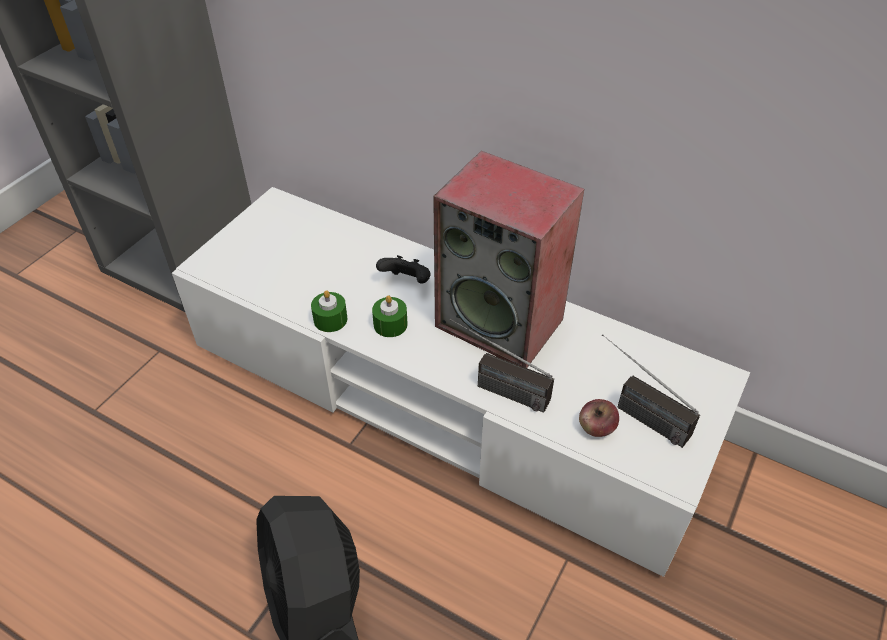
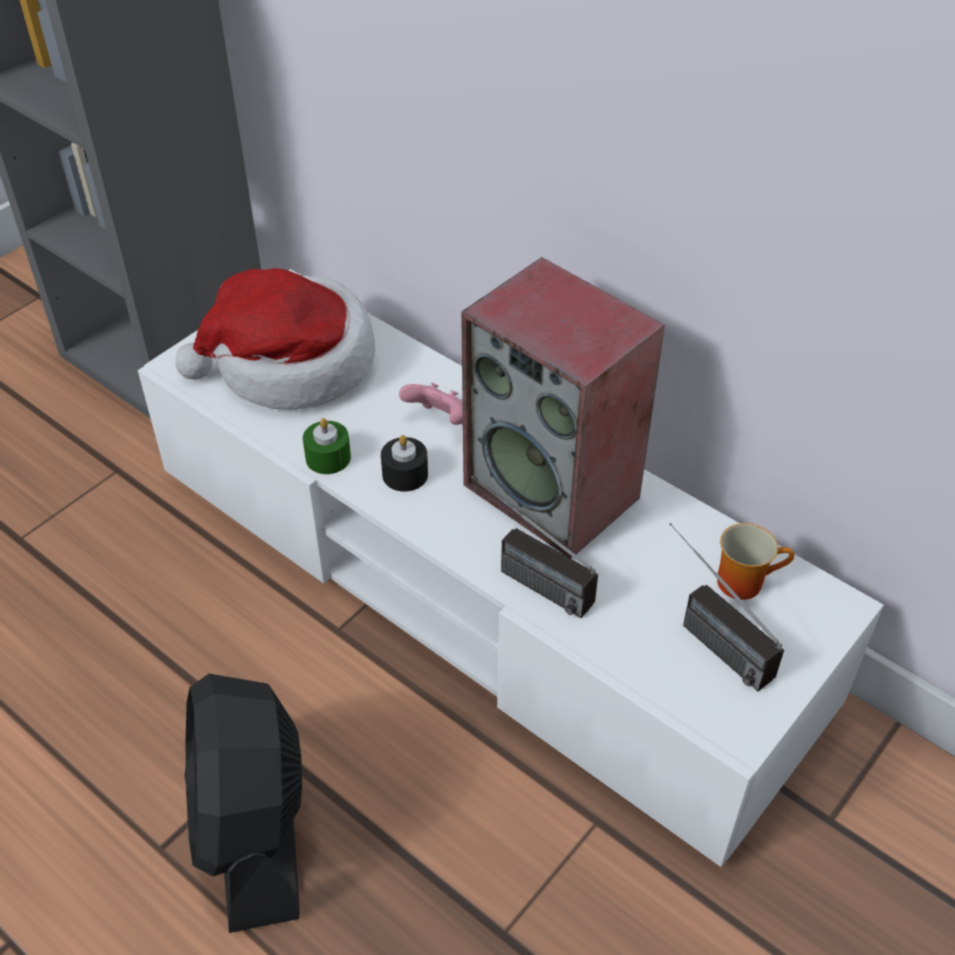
camera: 10 degrees right, 0 degrees up
green candle [372,295,407,337] -> black candle [381,435,428,492]
black game controller [376,255,431,284] -> pink game controller [399,383,463,425]
apple [579,399,619,437] -> none
none -> hat [175,268,375,409]
none -> mug [717,523,794,600]

